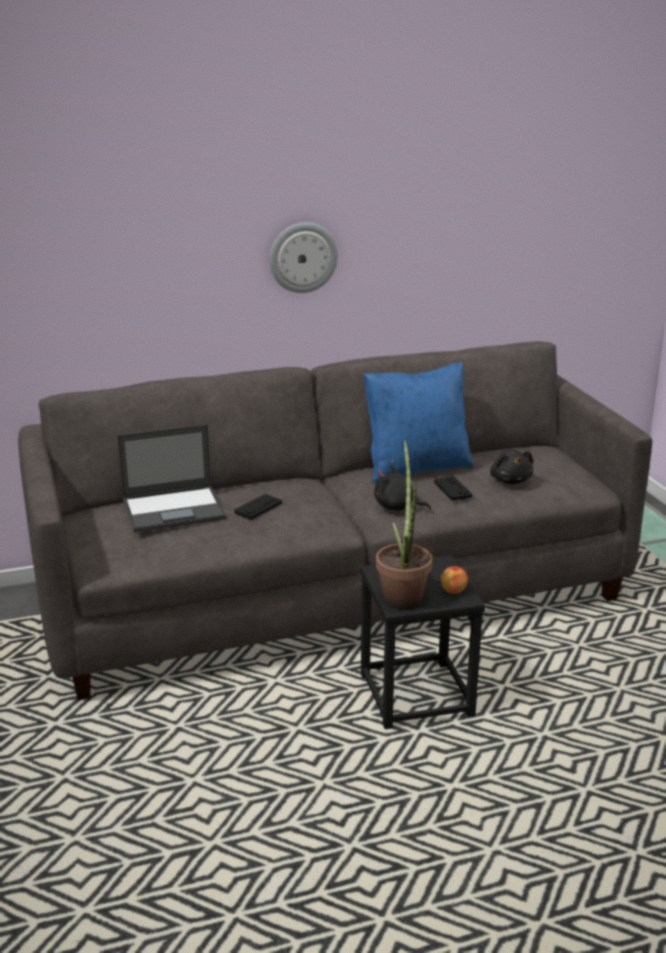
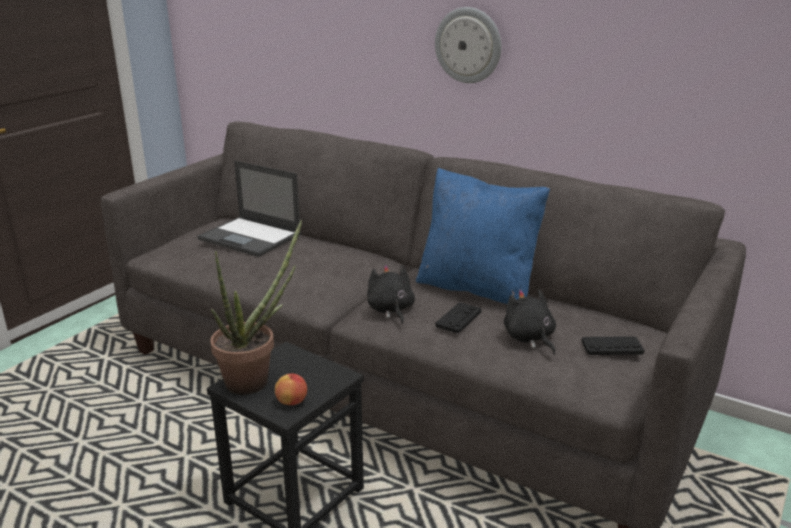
camera: 50 degrees right, 0 degrees up
black game controller [235,494,282,520] -> black game controller moved to [582,336,644,355]
black plush toy [490,450,533,484] -> black plush toy turned 120 degrees clockwise [504,289,556,355]

